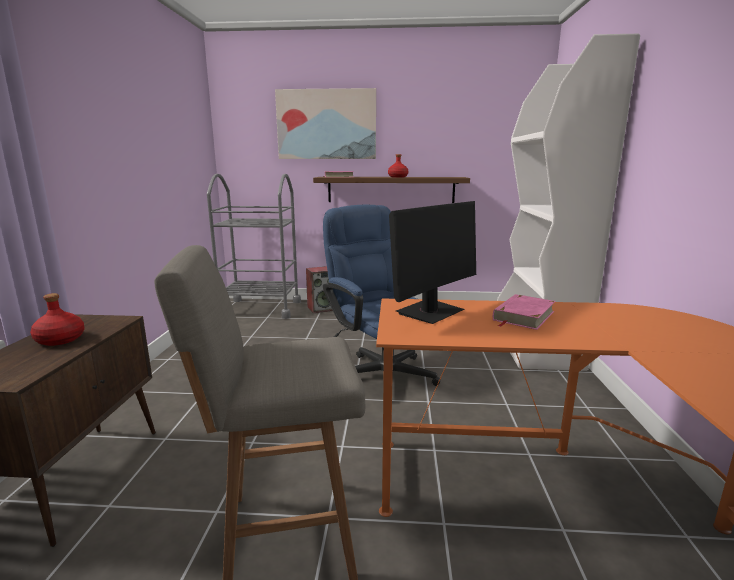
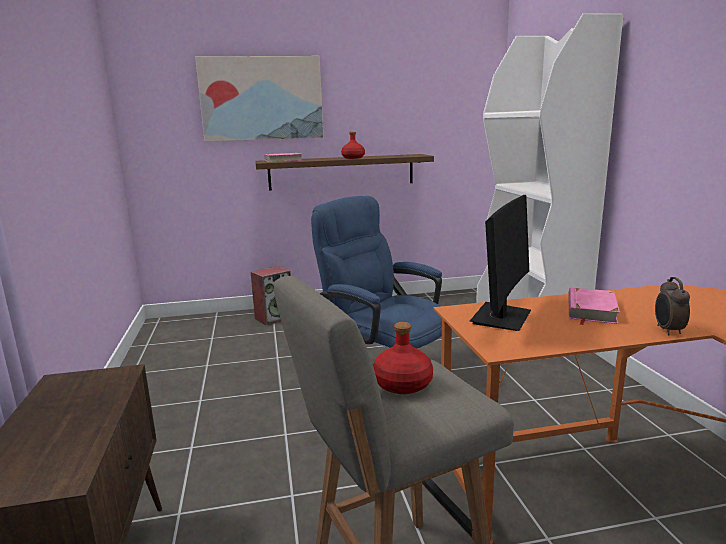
camera: 15 degrees left, 0 degrees up
red bottle [30,293,85,346] -> red bottle moved to [373,322,433,394]
grey cart [207,174,301,319] -> none
none -> alarm clock [655,277,690,335]

